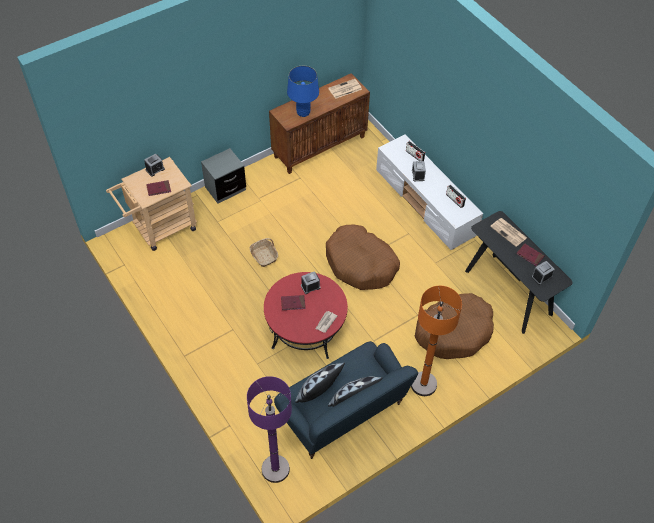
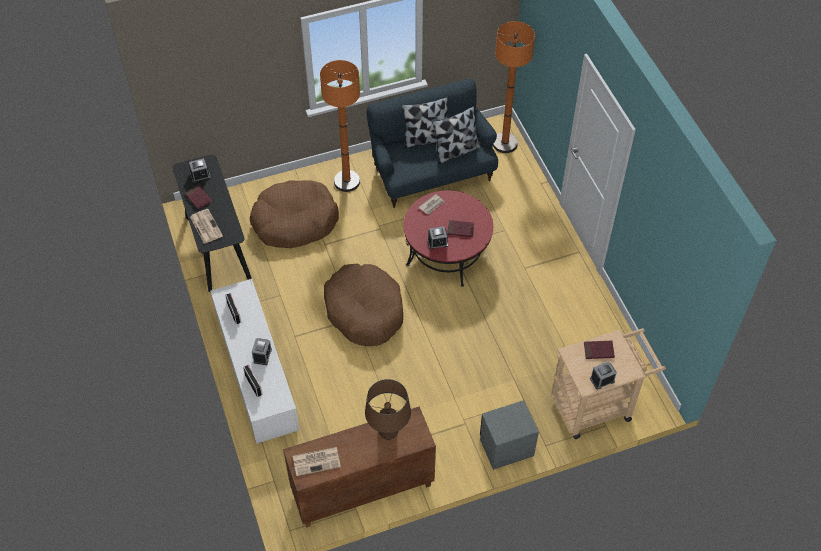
camera: 165 degrees left, 0 degrees up
purple floor lamp [247,376,292,483] -> orange floor lamp [493,21,535,153]
basket [249,238,278,267] -> none
blue table lamp [287,66,319,117] -> brown table lamp [365,379,411,440]

